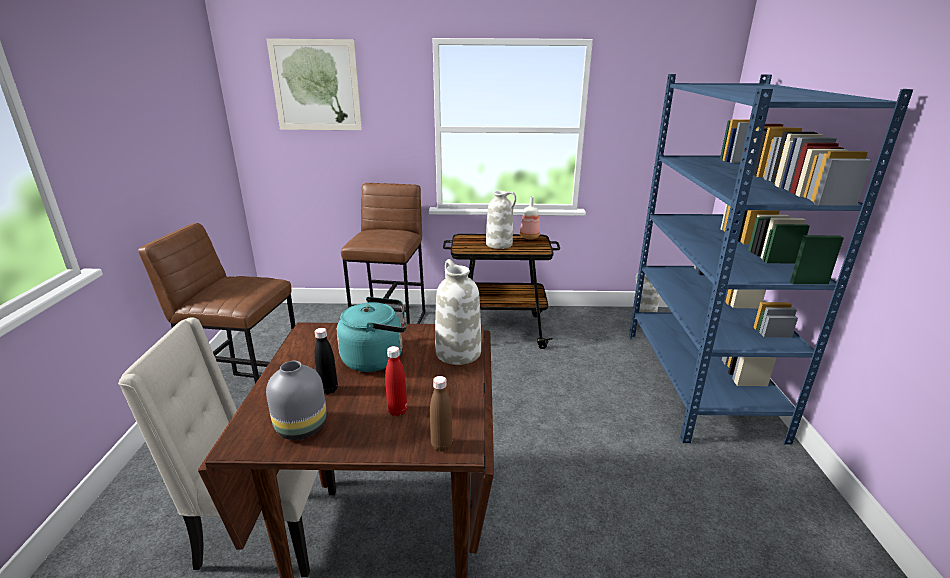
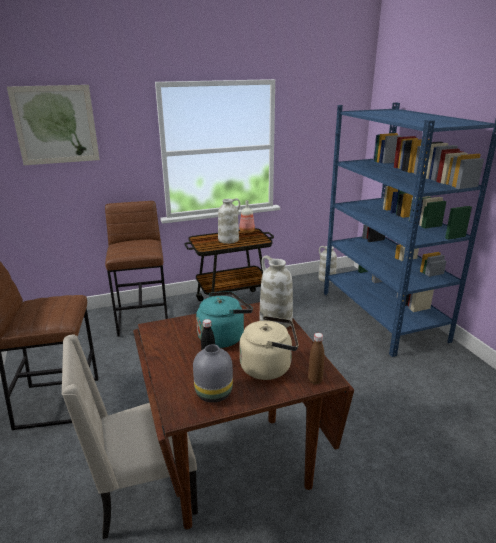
camera: 20 degrees left, 0 degrees up
red bottle [385,346,407,416] -> beige kettle [239,316,299,380]

